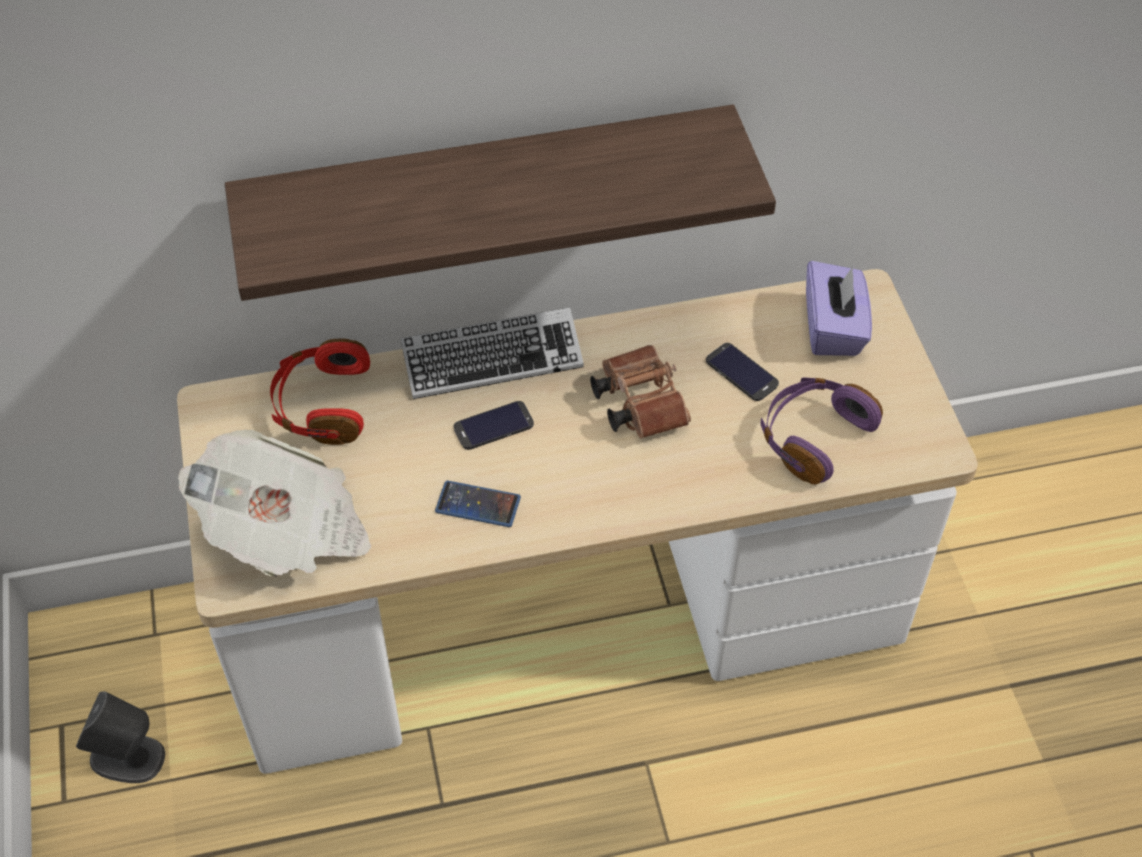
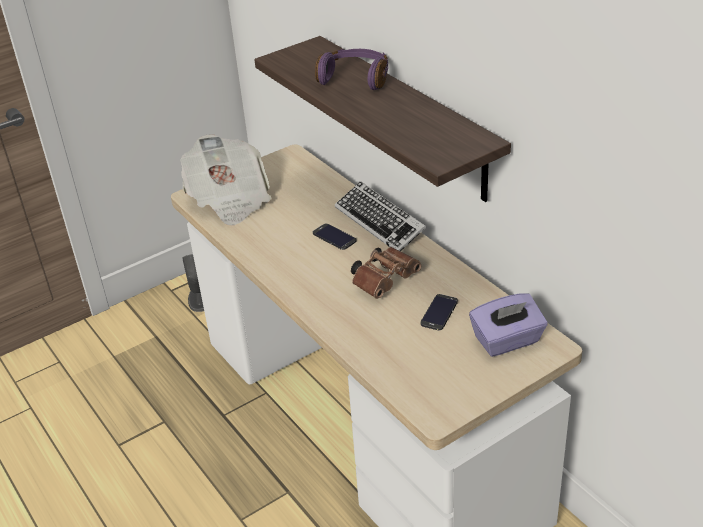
camera: 70 degrees right, 15 degrees down
red headphones [270,339,370,445] -> none
phone [435,481,521,527] -> none
purple headphones [760,378,883,484] -> purple headphones moved to [315,49,388,90]

